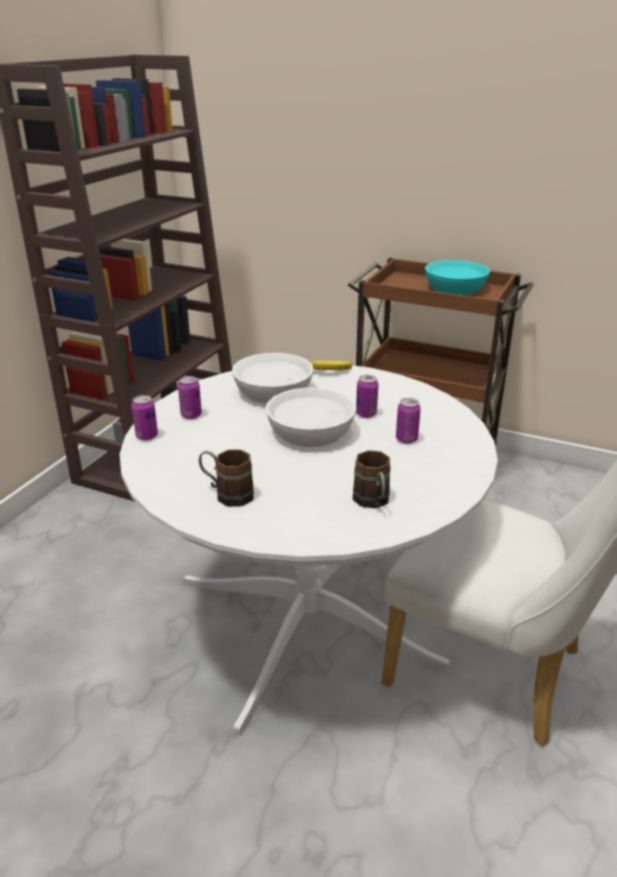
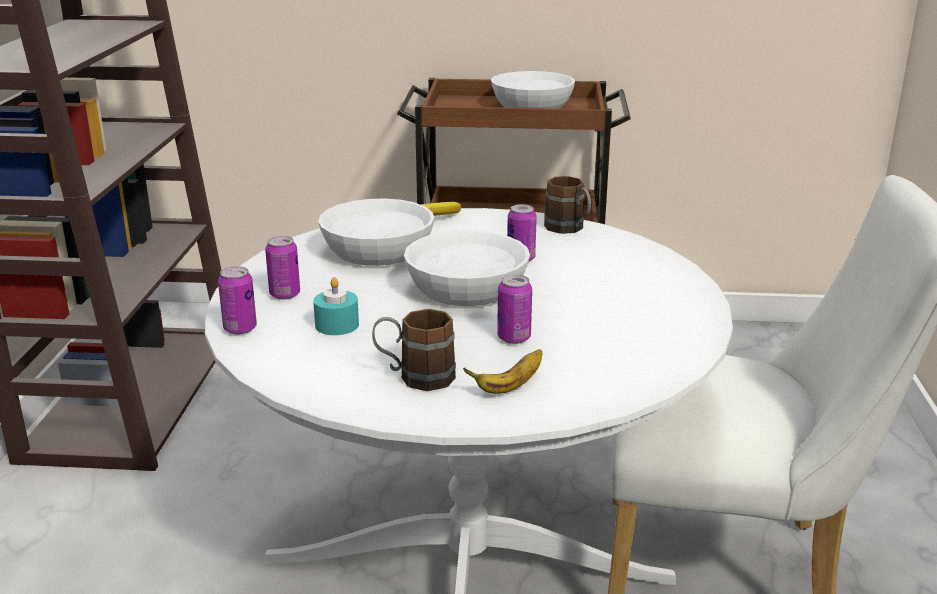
camera: 20 degrees left, 5 degrees down
brown mug [353,450,391,508] -> brown mug moved to [544,176,591,234]
can [396,398,421,444] -> can moved to [497,274,532,344]
turquoise bowl [425,260,490,295] -> white bowl [491,71,575,109]
none -> turquoise candle [313,277,359,335]
none -> banana [463,349,542,394]

